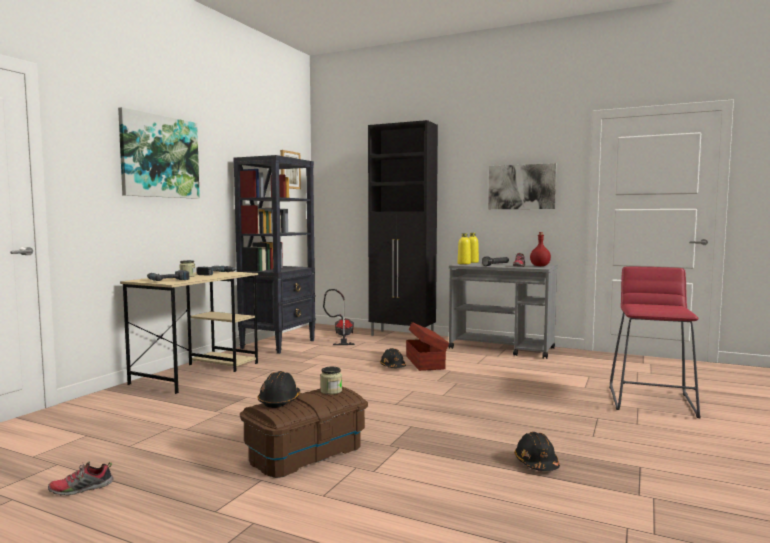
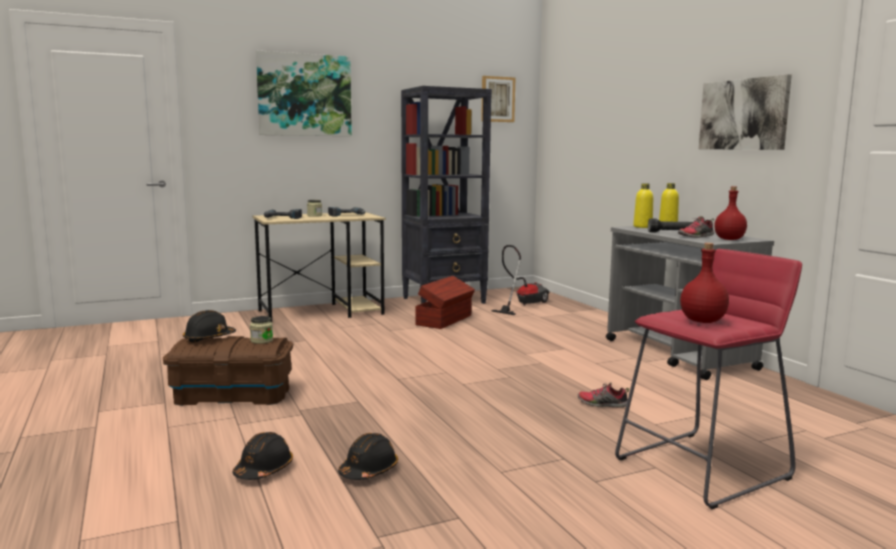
camera: 40 degrees right, 5 degrees up
shoe [48,461,114,496] -> shoe moved to [578,382,629,408]
black cabinet [368,120,438,336] -> none
black hard hat [380,348,406,368] -> black hard hat moved to [233,432,293,480]
brown storage box [406,322,449,371] -> brown storage box moved to [415,276,475,329]
none -> red bottle [680,243,729,323]

